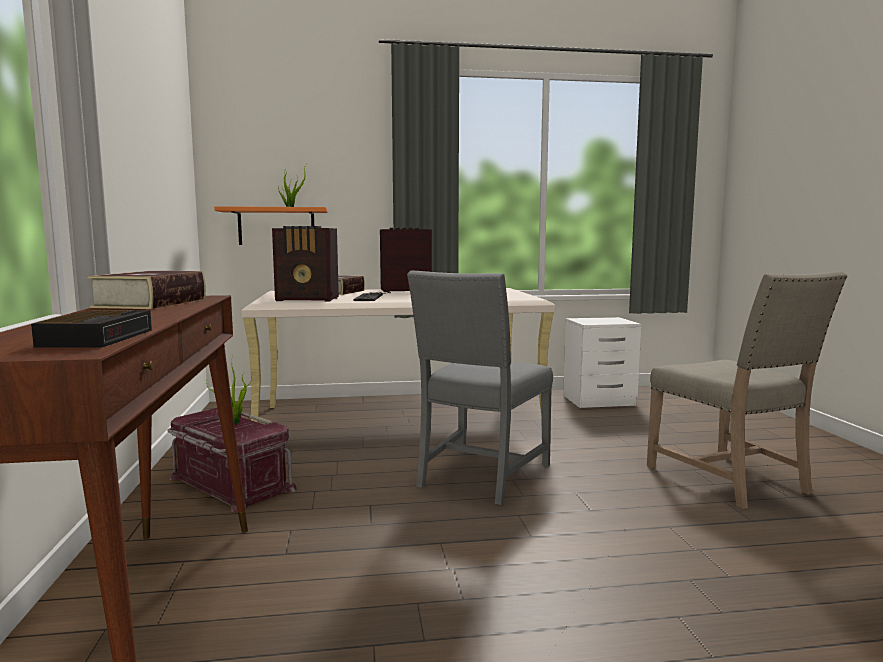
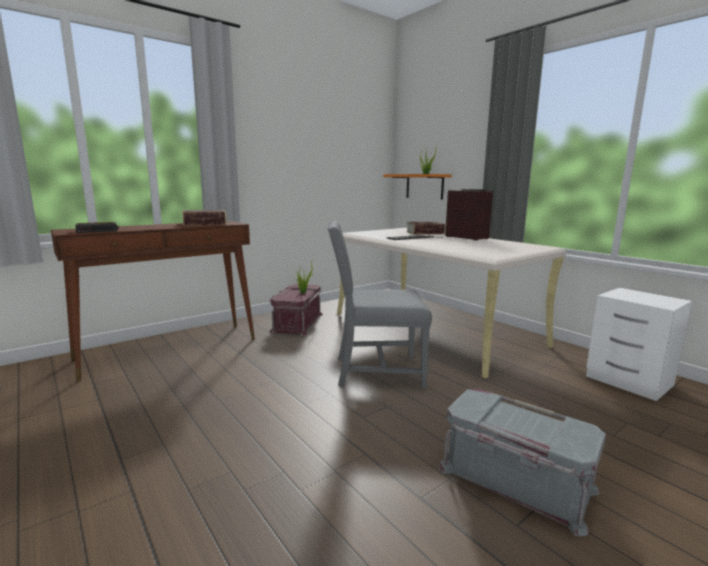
camera: 60 degrees right, 5 degrees up
radio [272,226,339,302] -> none
beige chair [647,271,847,509] -> grey storage box [438,389,606,537]

